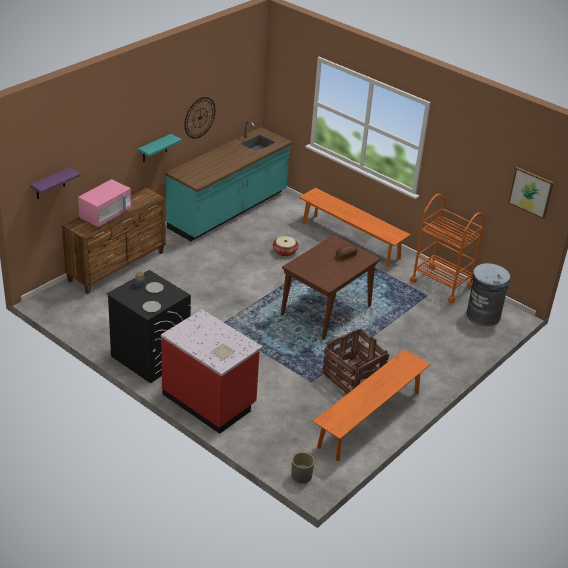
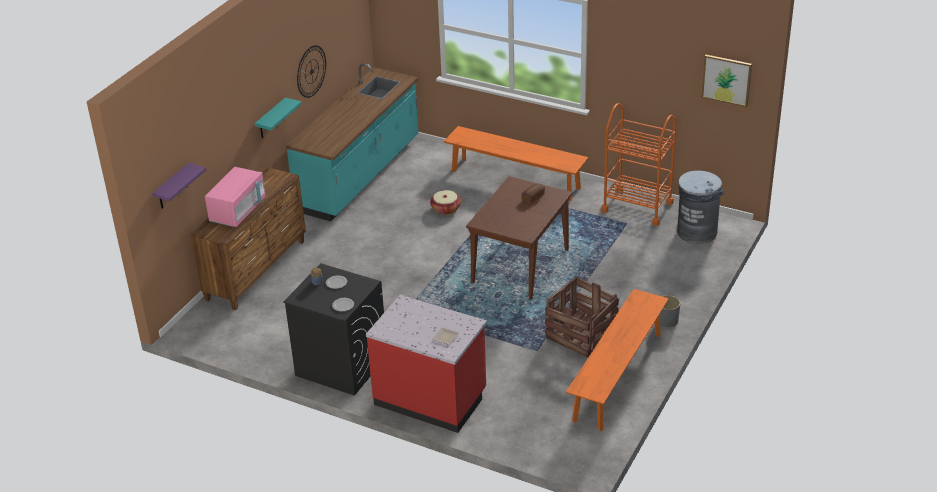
camera: 10 degrees left, 0 degrees up
grey planter [291,452,315,484] -> grey planter moved to [660,295,680,327]

